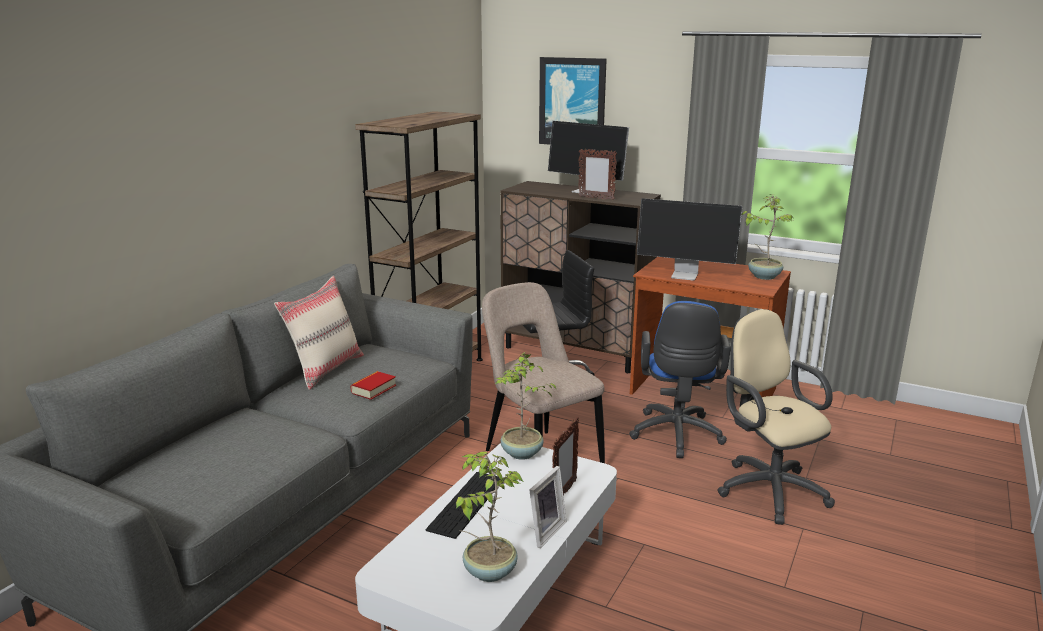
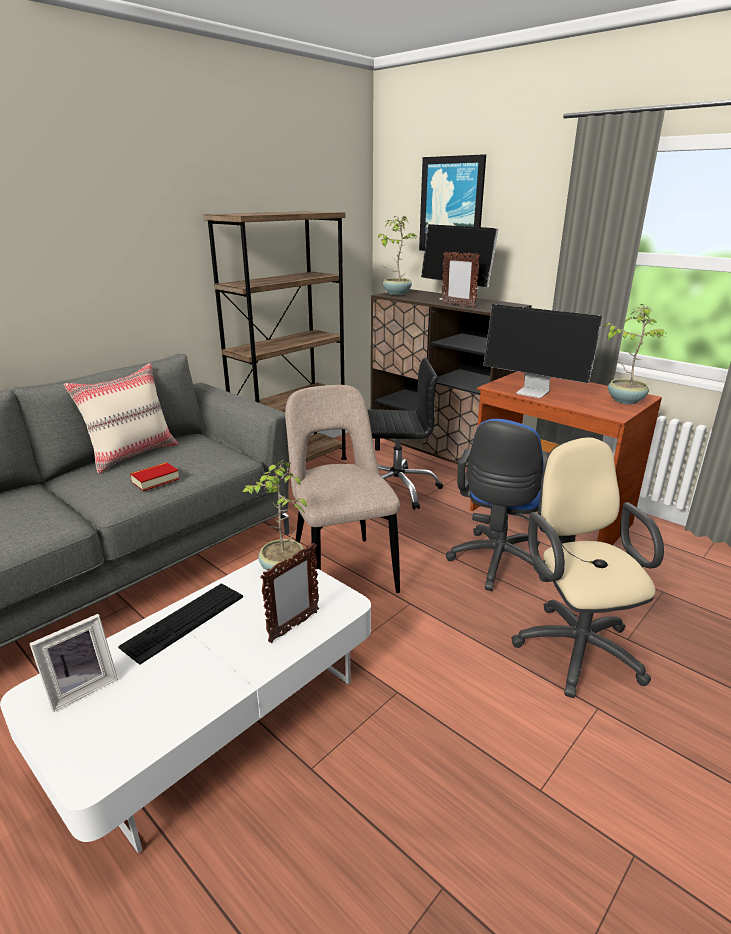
camera: 15 degrees right, 5 degrees up
potted plant [456,451,524,582] -> potted plant moved to [378,216,417,295]
picture frame [529,466,567,548] -> picture frame moved to [29,614,118,712]

